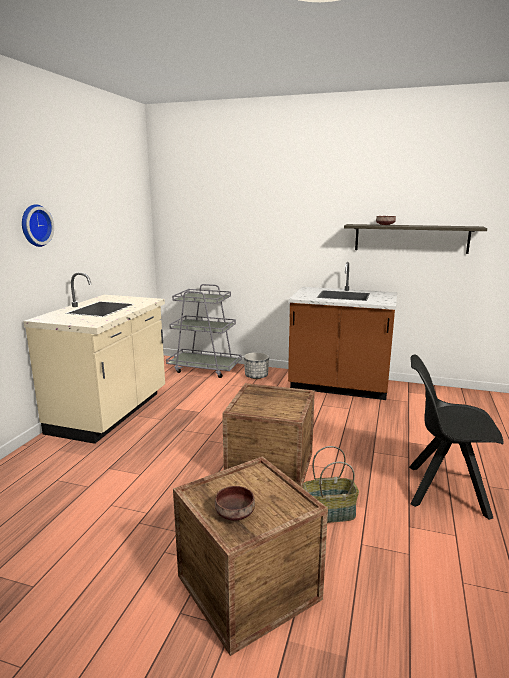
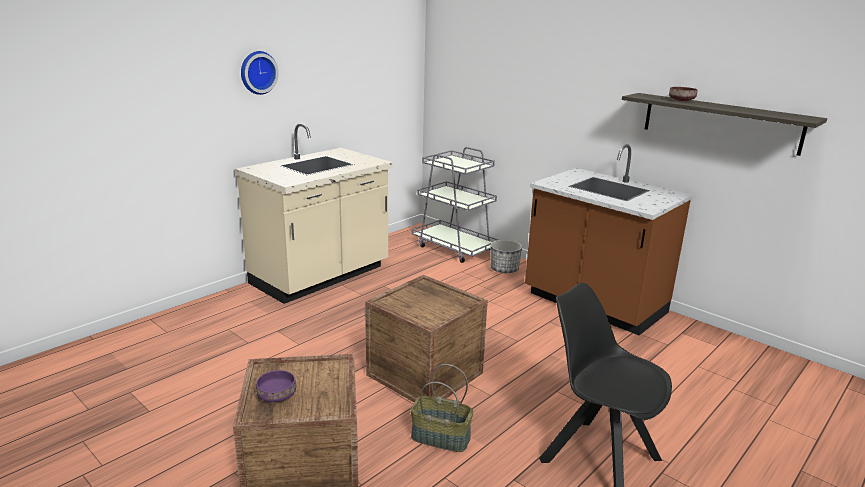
camera: 25 degrees right, 5 degrees up
brown bowl [215,486,255,521] -> purple bowl [256,370,296,402]

